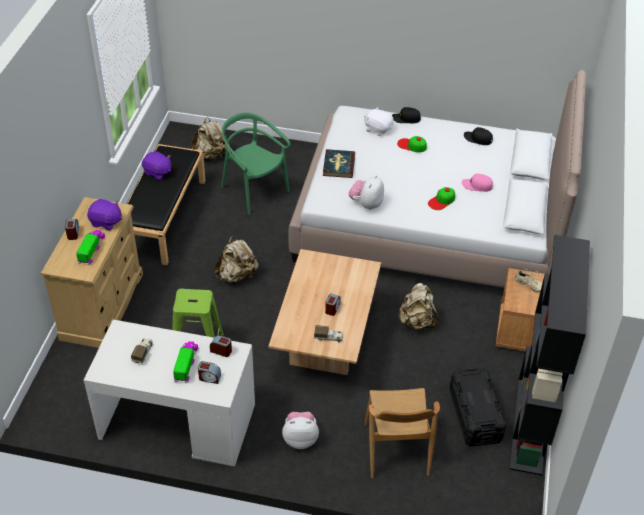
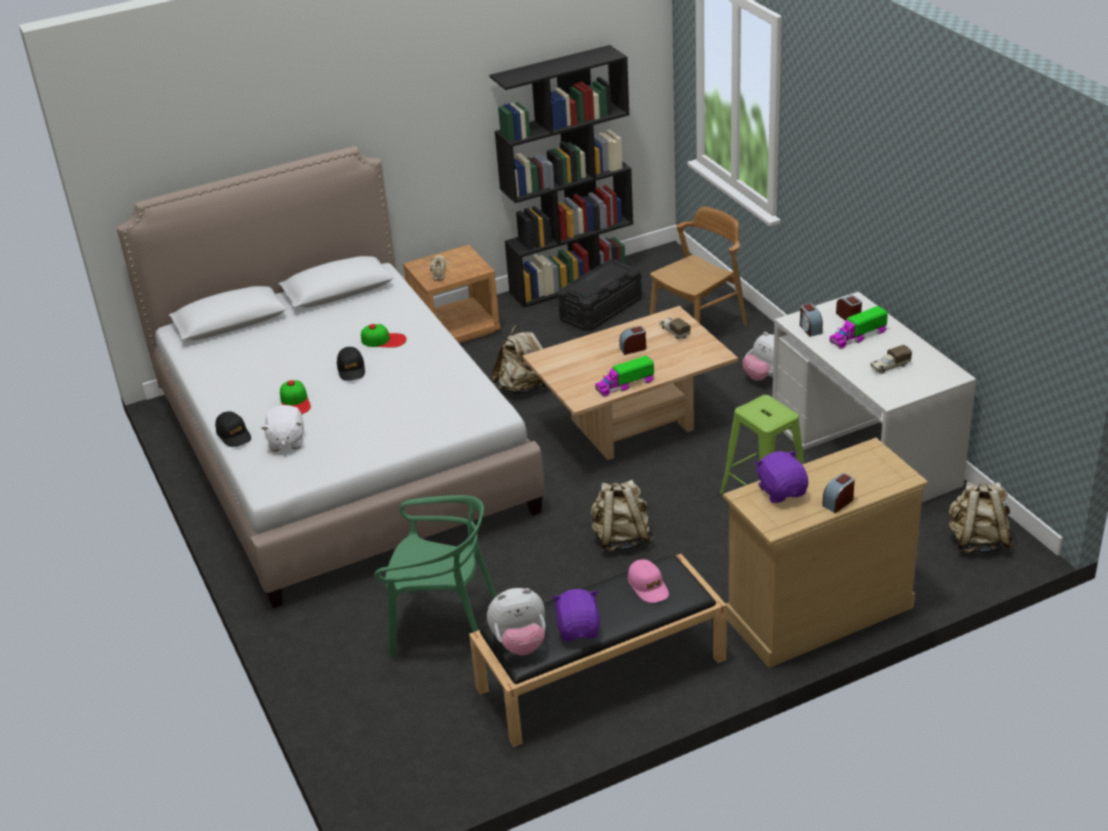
camera: 125 degrees left, 10 degrees down
toy truck [76,230,105,265] -> toy truck moved to [595,355,654,397]
beige backpack [191,117,230,161] -> beige backpack moved to [949,482,1014,553]
green chair [221,112,291,215] -> green chair turned 90 degrees counterclockwise [375,495,497,657]
book [323,149,355,178] -> none
plush toy [349,175,384,210] -> plush toy moved to [487,588,546,655]
pink cap [462,174,493,192] -> pink cap moved to [628,559,669,603]
black cap [464,127,493,145] -> black cap moved to [337,347,365,381]

